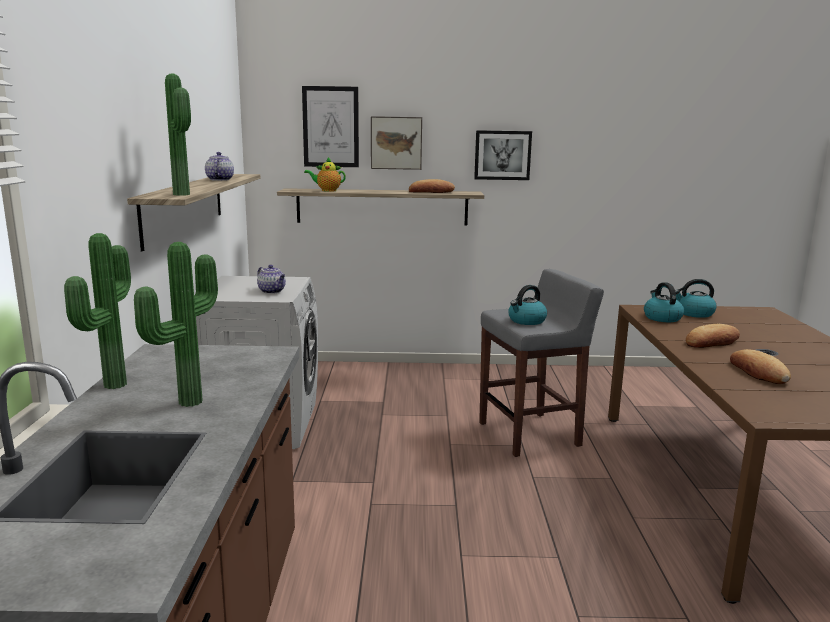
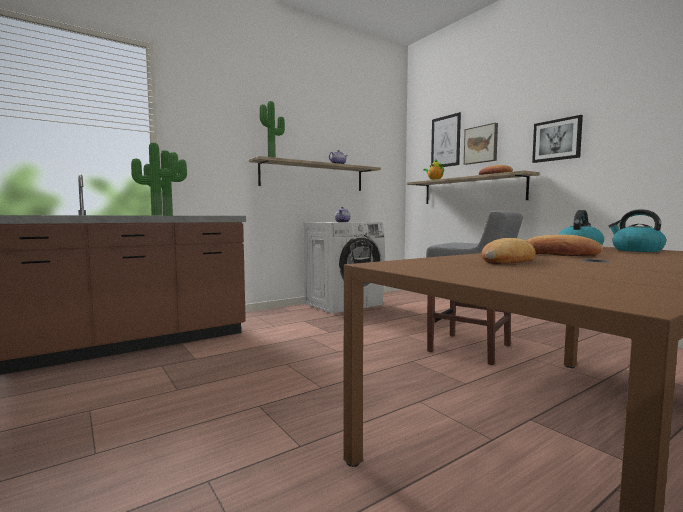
camera: 55 degrees right, 10 degrees down
kettle [508,285,547,325] -> none

